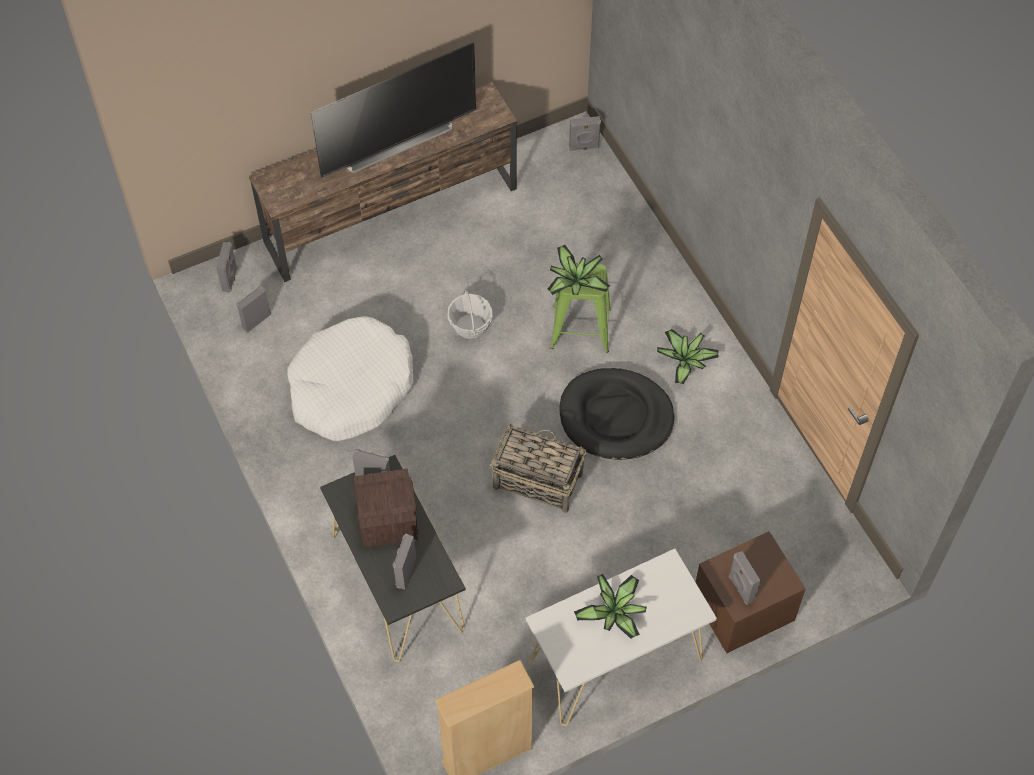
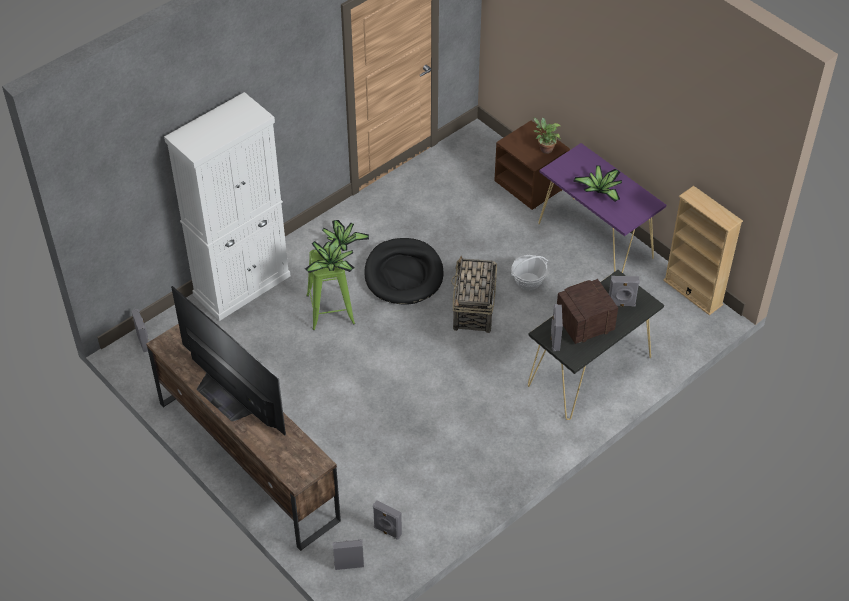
camera: 105 degrees left, 10 degrees down
white dog bed [287,316,413,441] -> none
basket [448,290,493,339] -> basket moved to [511,255,548,291]
white console table [526,549,717,726] -> purple console table [538,143,666,273]
grey speaker [729,551,760,605] -> potted plant [534,118,562,154]
none -> white cabinet [164,92,290,321]

